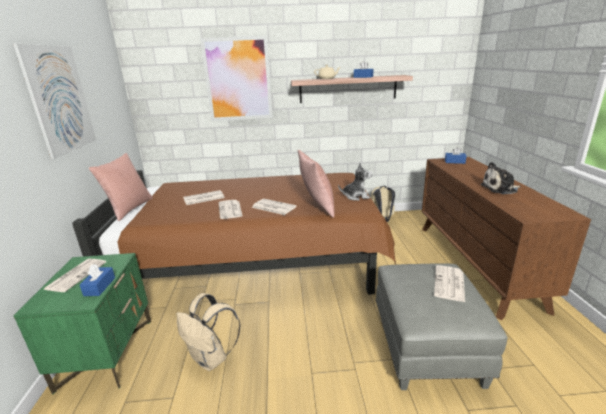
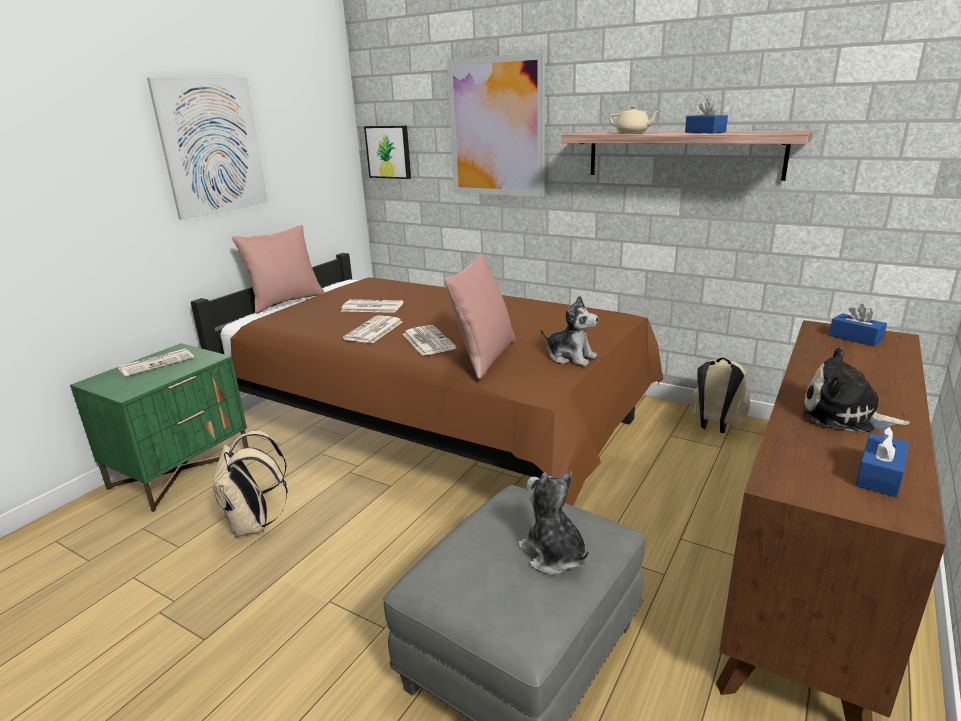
camera: 35 degrees right, 0 degrees up
blue tissue box [80,264,115,296] -> blue tissue box moved to [856,425,909,497]
newspaper [434,265,465,302] -> plush toy [518,471,589,574]
none -> picture [364,126,411,179]

